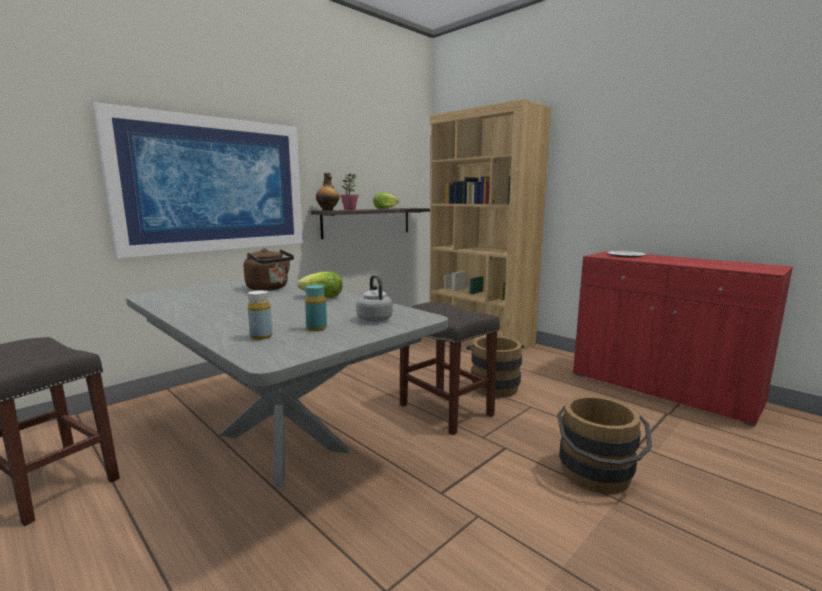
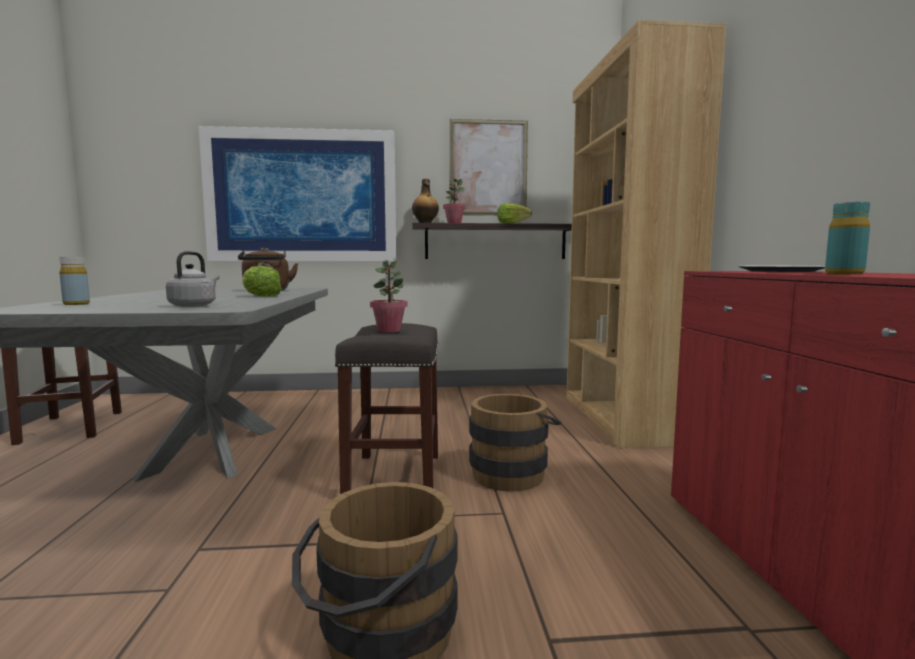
camera: 40 degrees right, 5 degrees down
turquoise bottle [305,285,327,331] -> turquoise bottle moved to [825,202,870,274]
none -> potted plant [370,260,407,332]
none -> picture [450,119,528,215]

